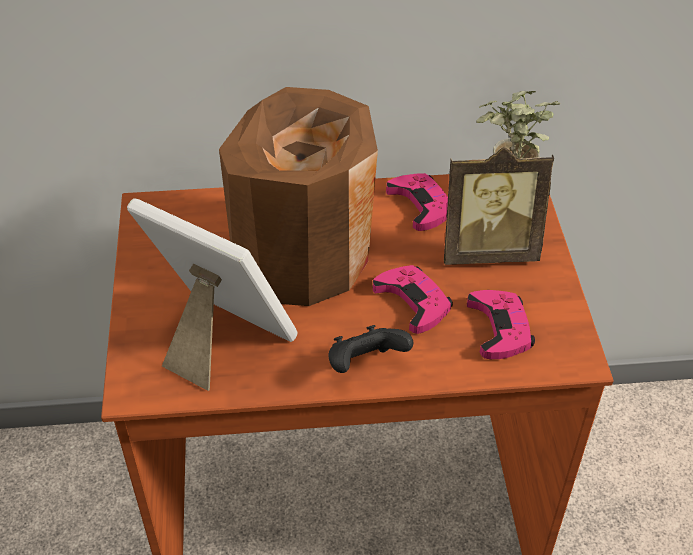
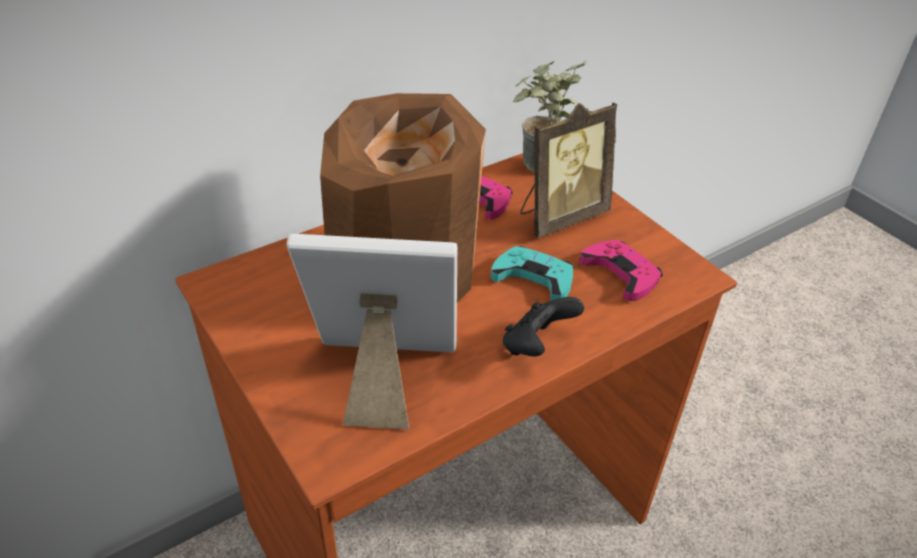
camera: 30 degrees left, 5 degrees down
pink game controller [372,265,453,334] -> turquoise game controller [491,246,573,301]

